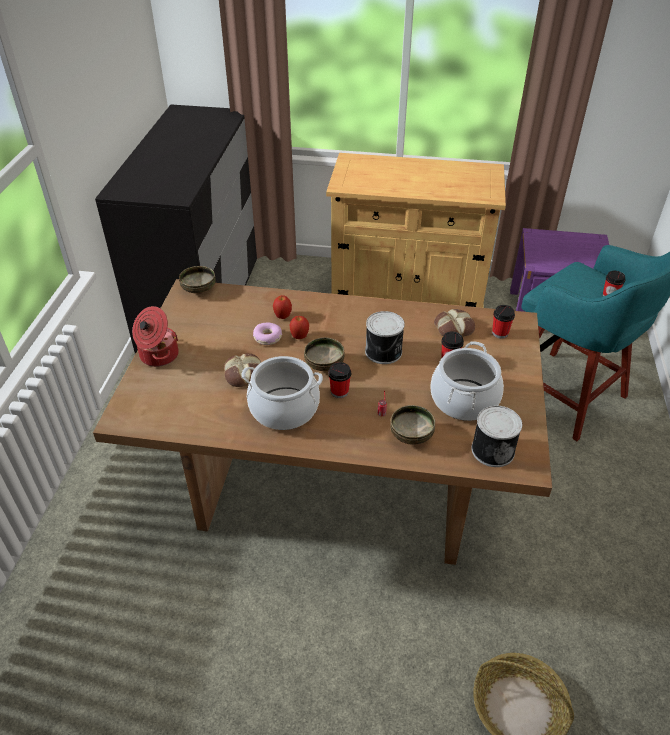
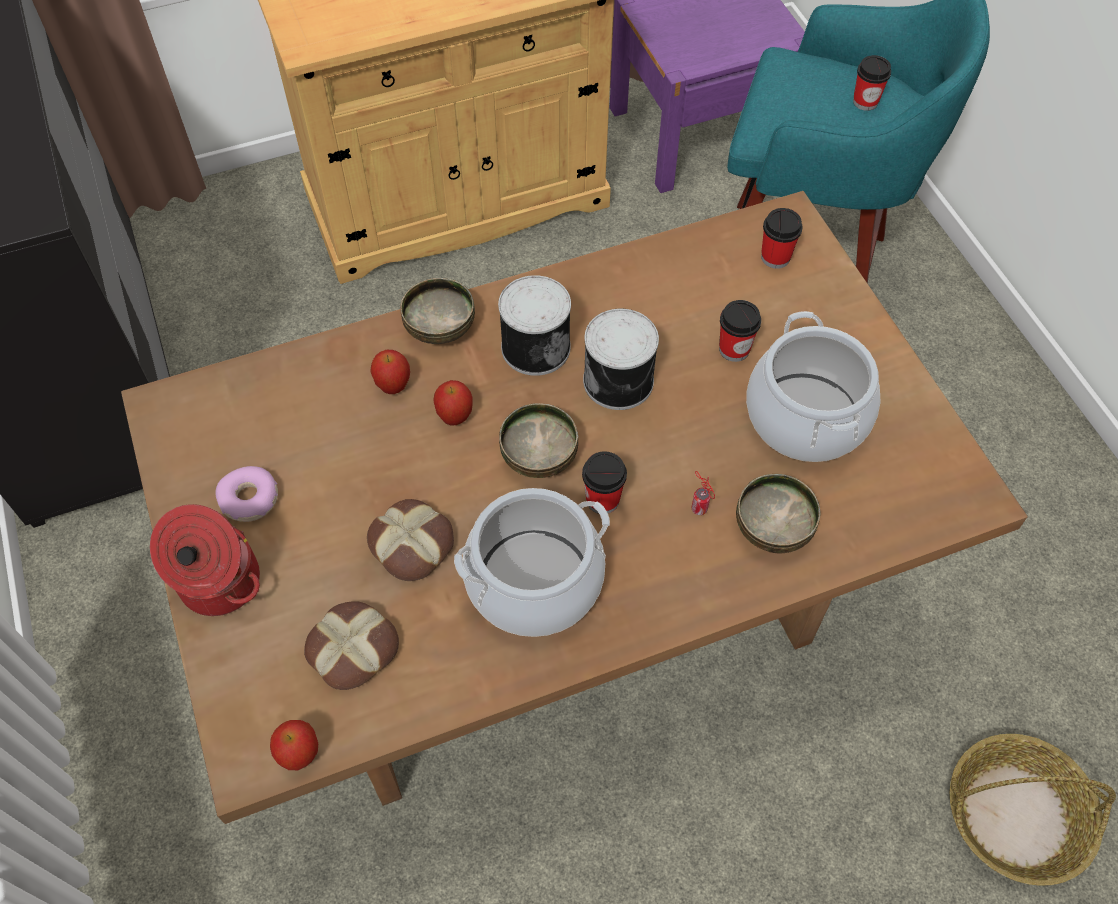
camera: 30 degrees left, 15 degrees up
bowl [179,266,216,294] -> bowl moved to [400,278,475,344]
donut [253,323,282,345] -> donut moved to [215,466,278,522]
bread [434,309,475,337] -> bread moved to [304,602,399,690]
can [472,406,522,467] -> can moved to [498,275,571,376]
none -> apple [270,720,318,770]

